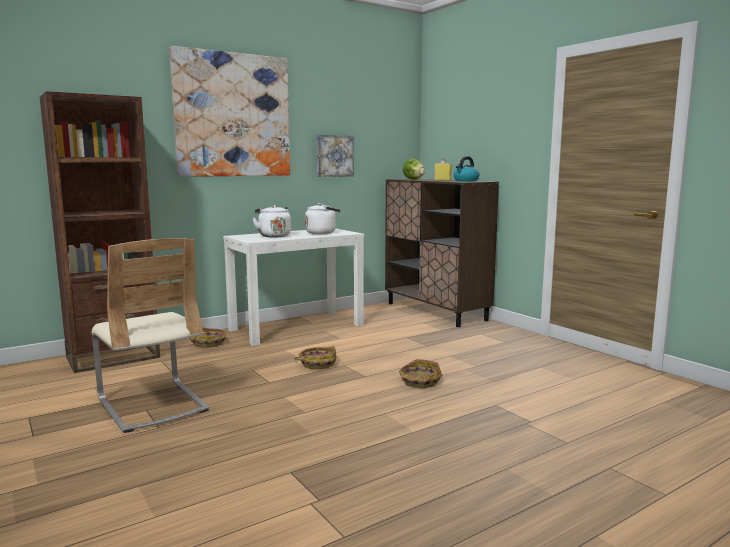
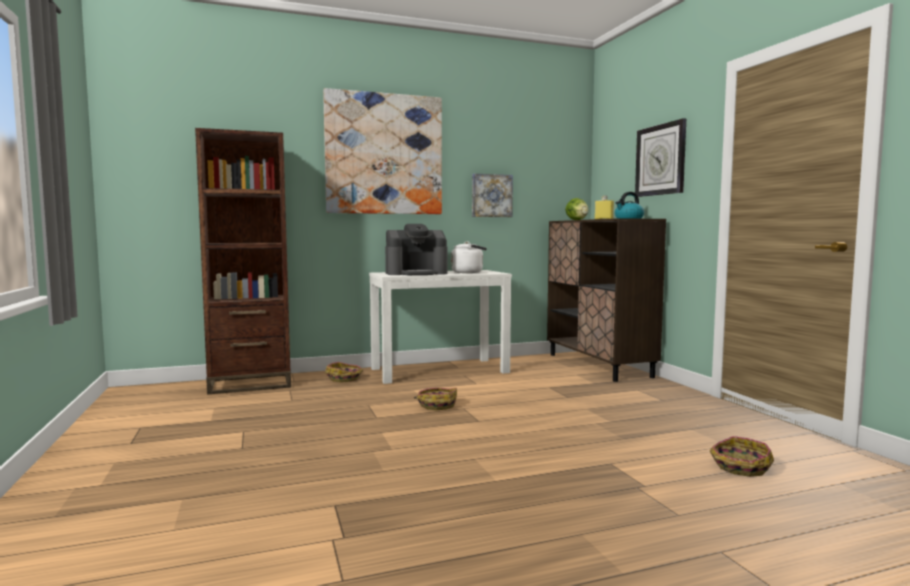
camera: 15 degrees right, 5 degrees down
beige chair [92,238,209,433] -> none
white kettle [252,205,291,237] -> coffee machine [385,224,448,275]
basket [399,359,442,388] -> basket moved to [710,436,774,477]
none -> wall clock [635,118,686,197]

